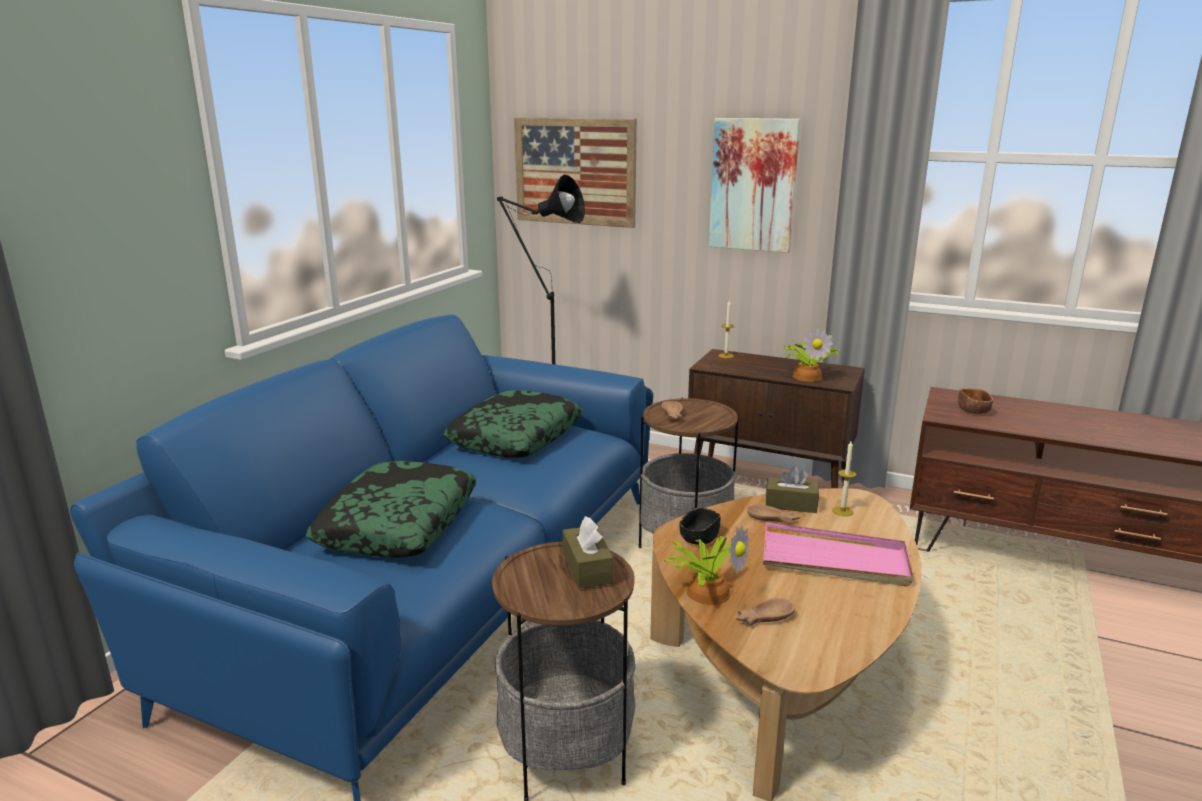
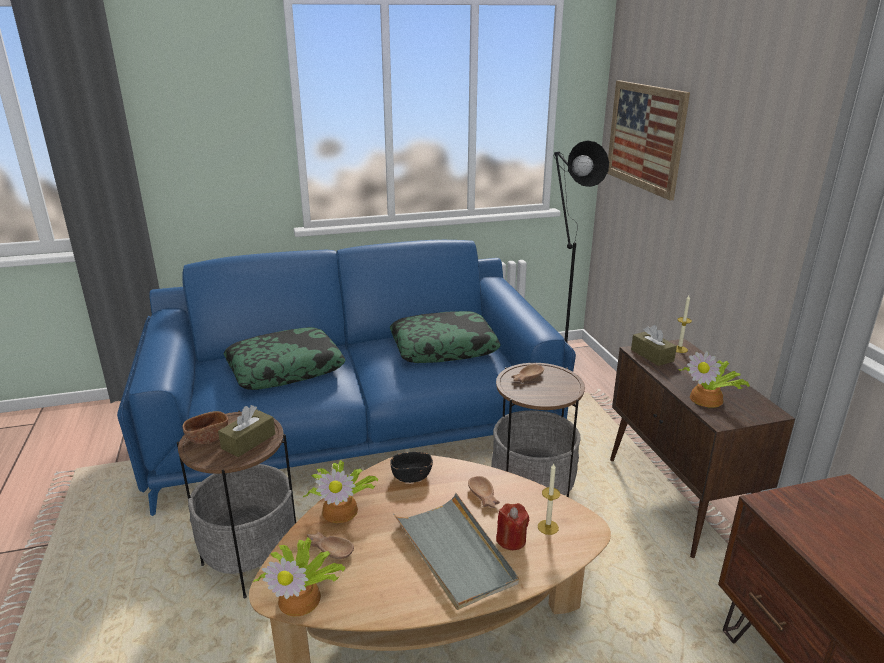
camera: 50 degrees right, 5 degrees up
picture [709,118,801,253] -> none
pink tray [763,522,913,587] -> grey tray [394,493,519,610]
brown tissue box [766,466,819,513] -> brown tissue box moved to [631,325,677,366]
brown bowl [958,388,993,414] -> brown bowl moved to [182,411,228,444]
none -> potted plant [253,537,345,616]
none -> red candle [496,503,529,550]

